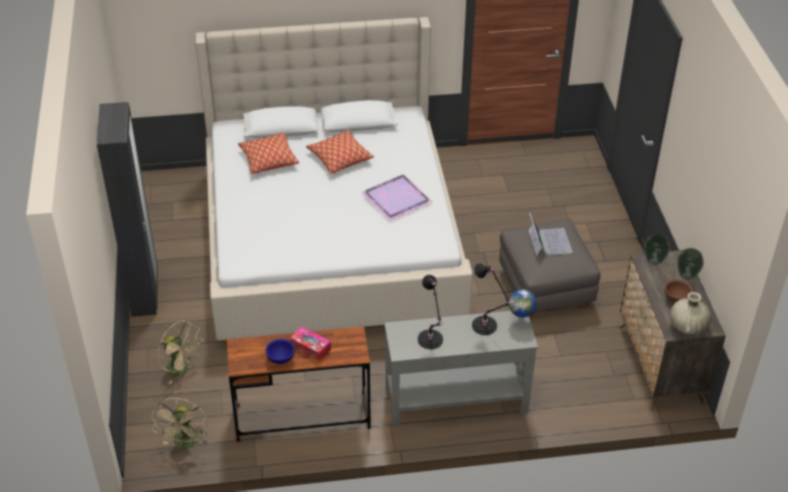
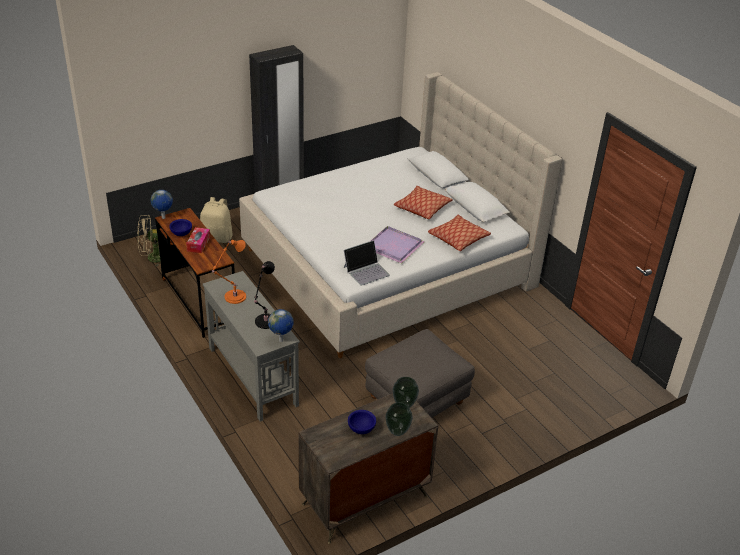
camera: 65 degrees right, 5 degrees down
beige fan [158,321,202,384] -> beige backpack [200,197,233,243]
pillow [238,133,299,174] -> pillow moved to [428,215,491,251]
black table lamp [418,275,443,349] -> orange table lamp [212,240,246,304]
laptop [528,213,573,256] -> laptop moved to [344,240,390,286]
brown bowl [664,279,693,302] -> blue bowl [348,410,376,434]
beige vase [670,292,711,334] -> none
none -> globe [151,190,173,219]

